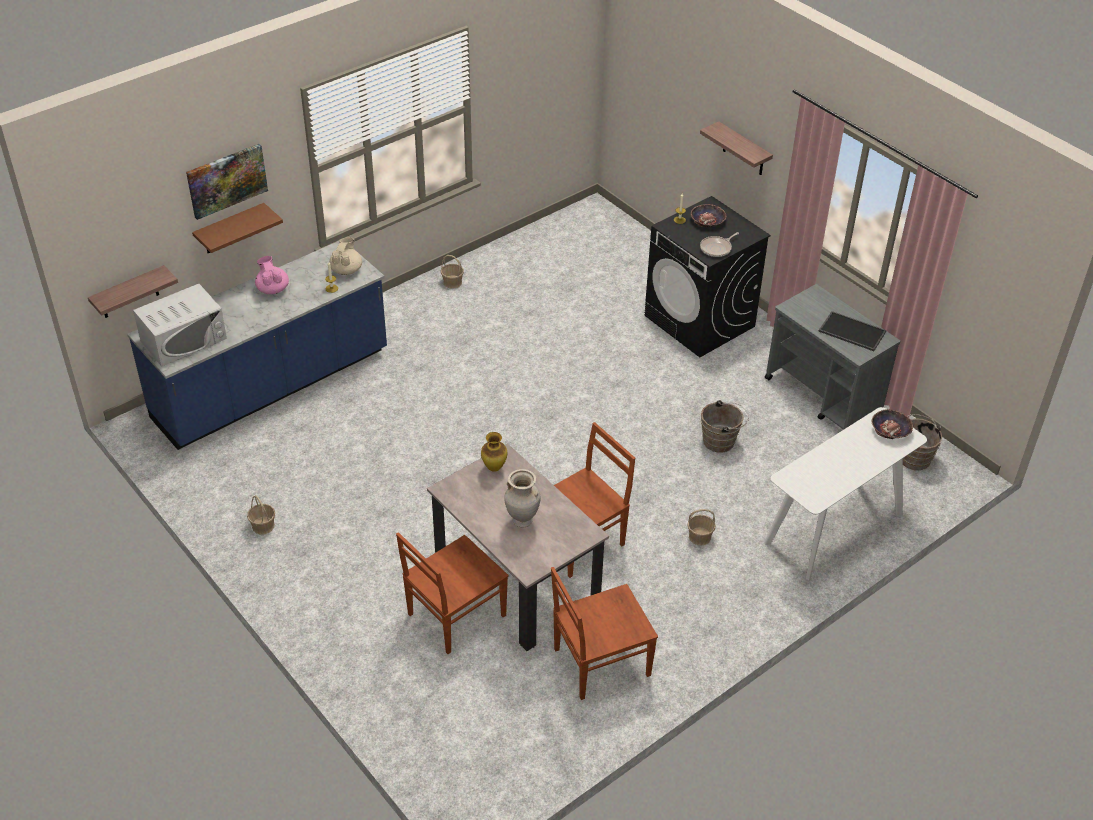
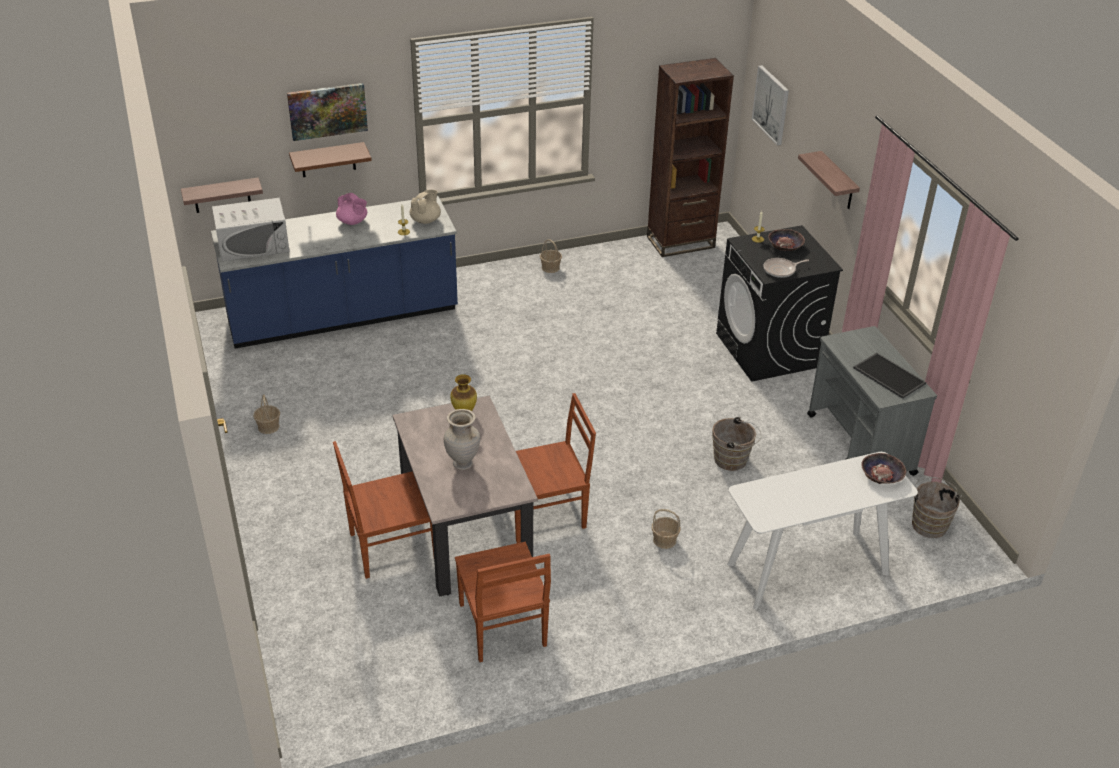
camera: 20 degrees right, 5 degrees down
pink teapot [255,256,289,294] -> pink teapot turned 135 degrees clockwise [336,193,367,225]
brown chair [551,567,658,700] -> brown chair turned 105 degrees counterclockwise [455,542,551,662]
none -> brown bookcase [647,58,734,257]
none -> picture [752,65,789,146]

